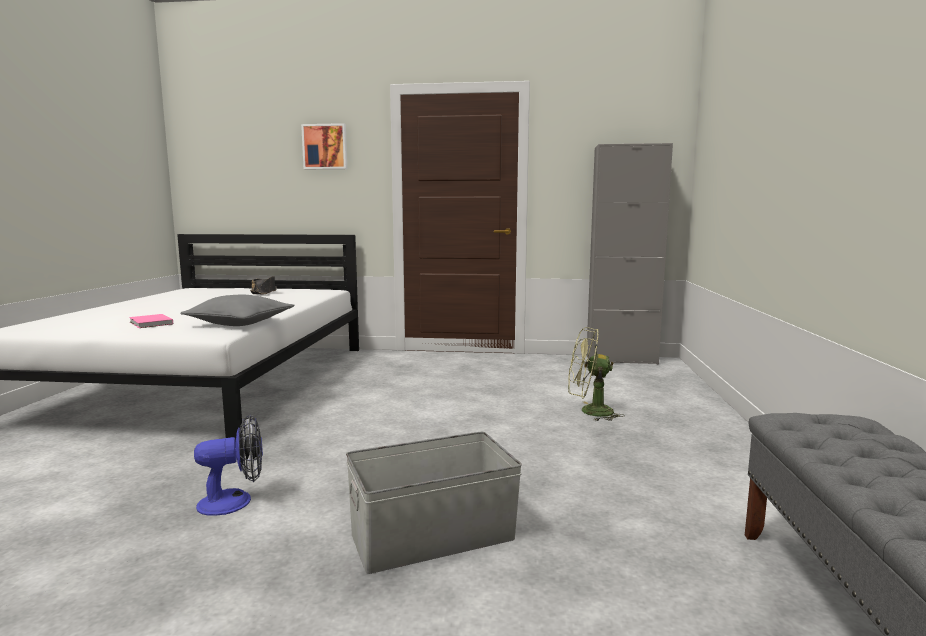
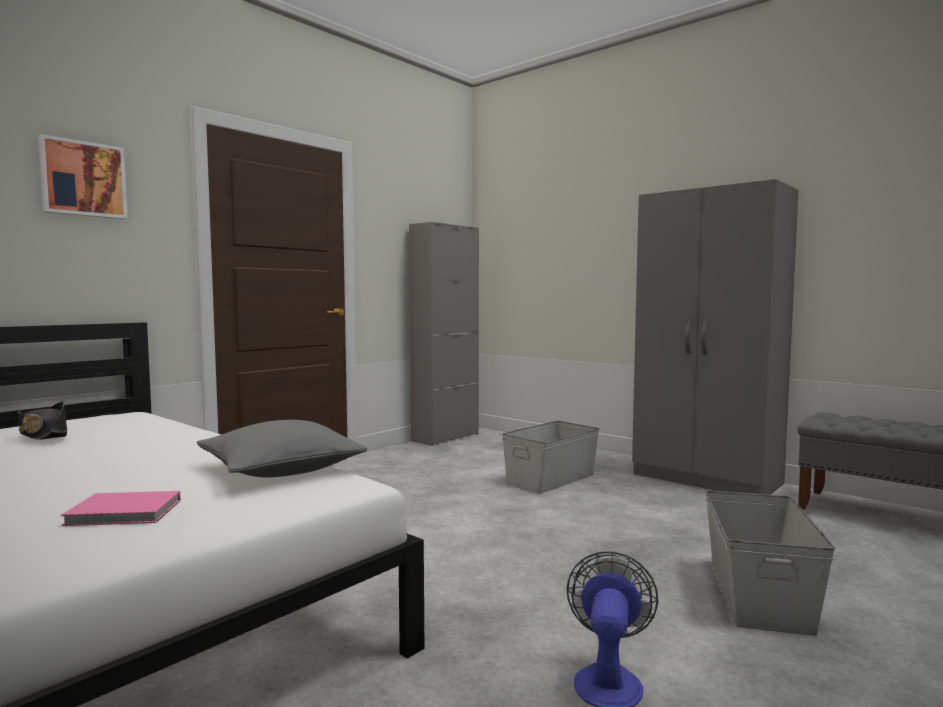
camera: 55 degrees left, 5 degrees down
green fan [568,327,625,421] -> grey storage box [502,421,599,494]
none -> grey wardrobe [632,179,799,495]

